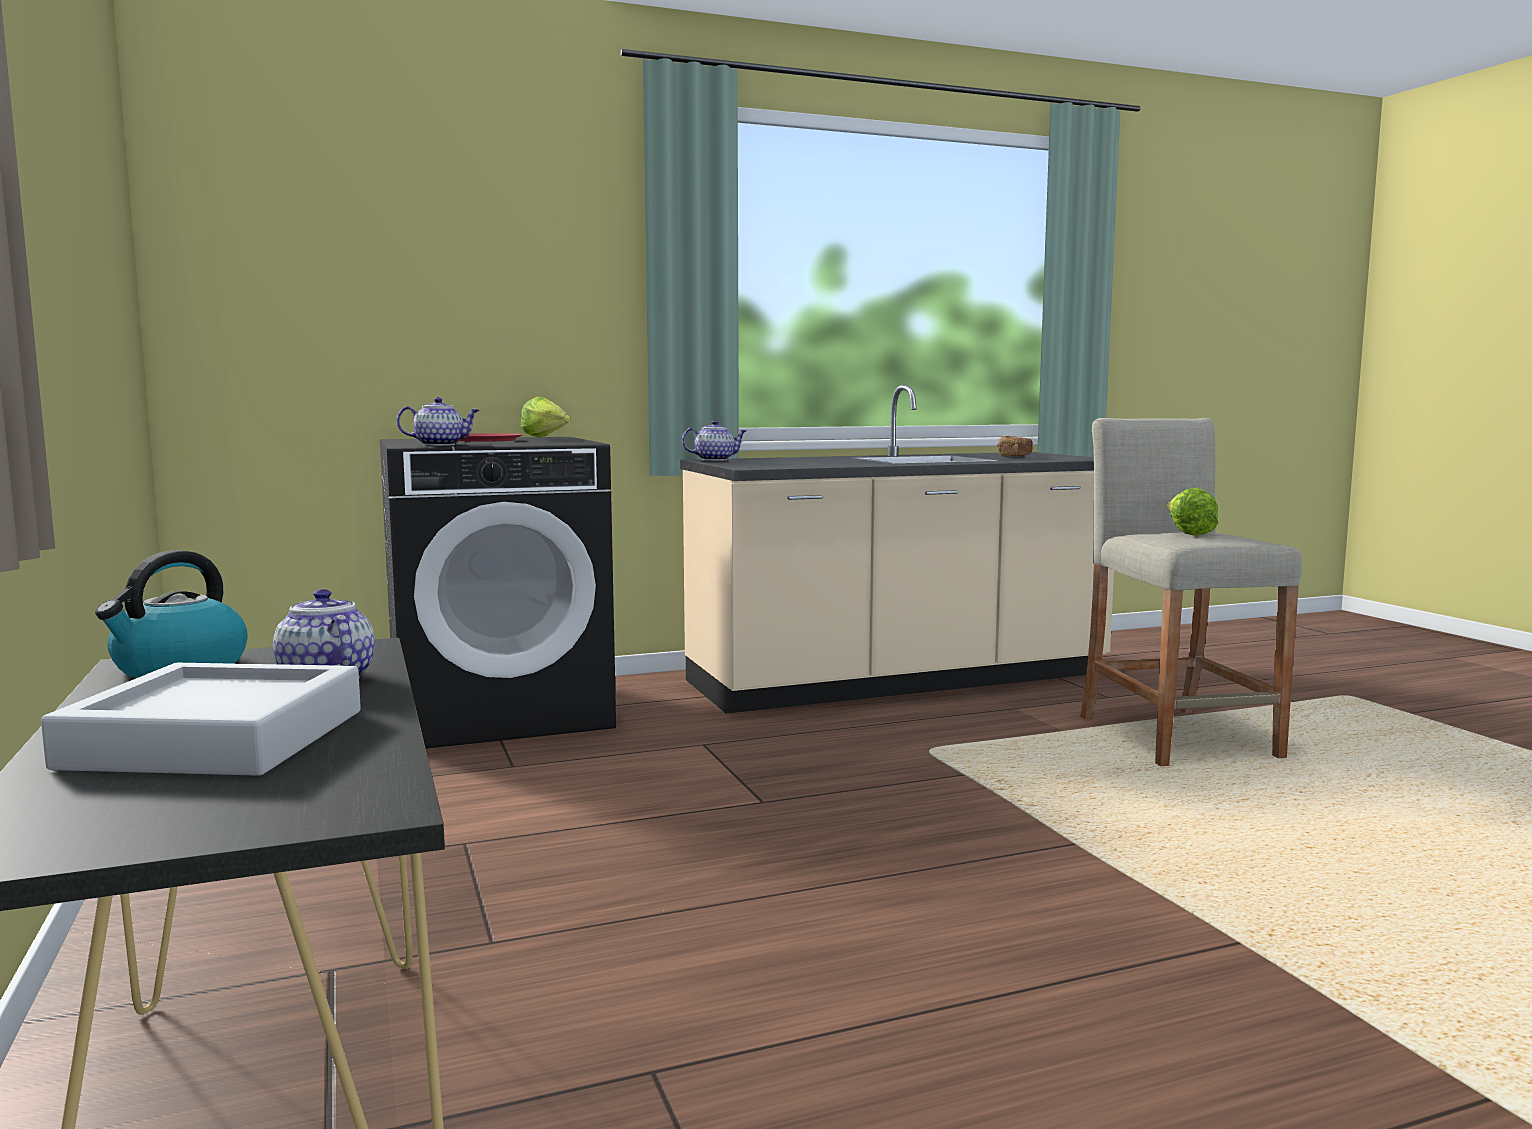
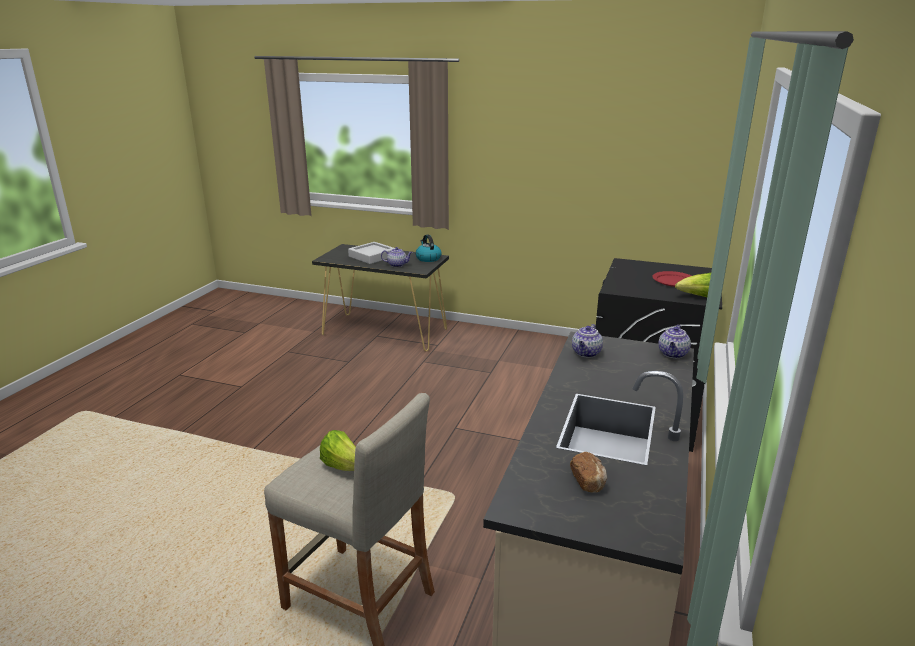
camera: 130 degrees right, 15 degrees up
teapot [397,397,479,446] -> teapot moved to [572,324,603,358]

